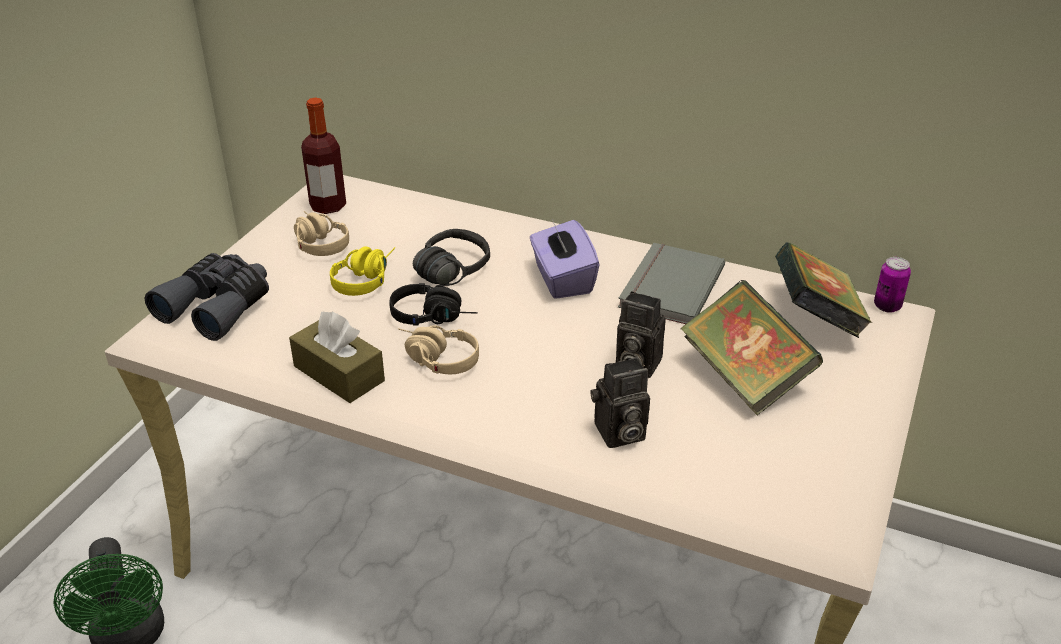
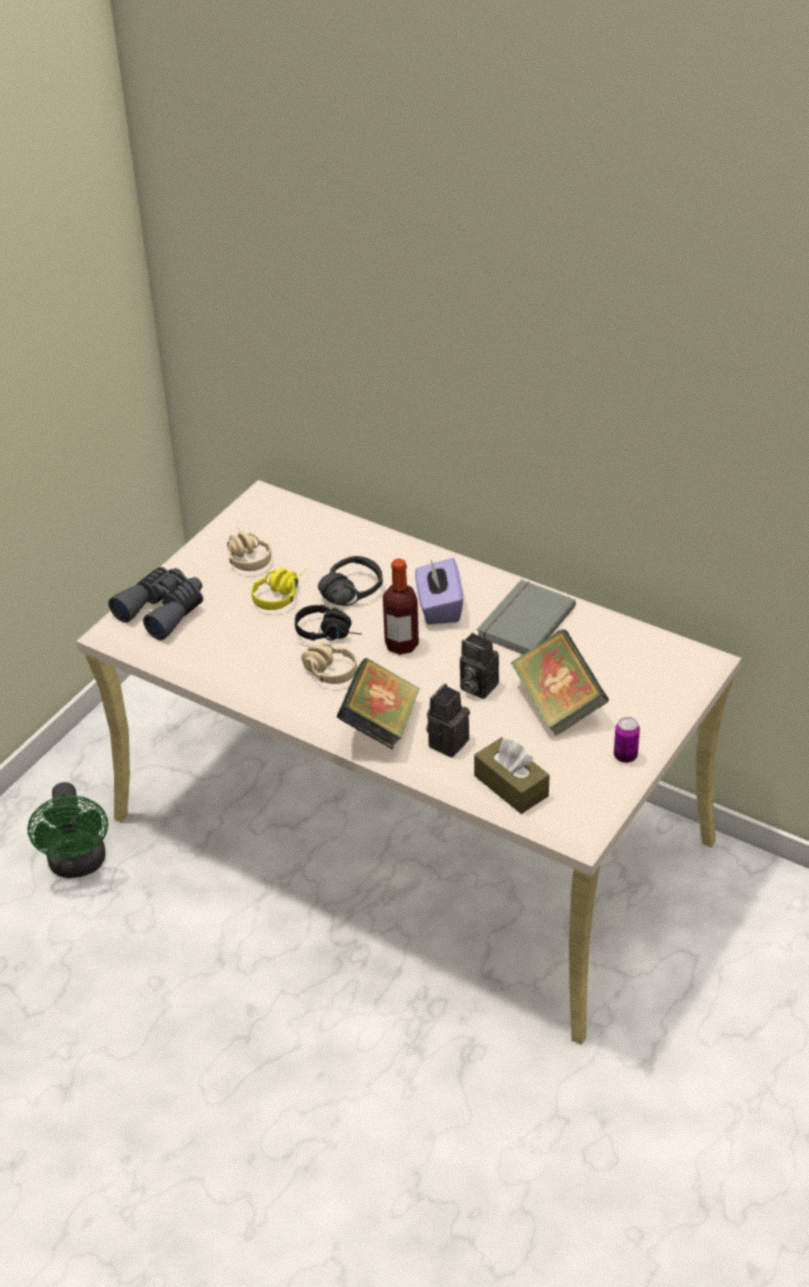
camera: 10 degrees right, 5 degrees up
brown tissue box [289,311,385,403] -> brown tissue box moved to [474,737,550,814]
bottle [301,98,346,214] -> bottle moved to [383,558,419,655]
camera [590,357,650,448] -> camera turned 135 degrees clockwise [426,683,470,757]
book [775,242,872,338] -> book moved to [336,658,420,750]
can [874,257,911,313] -> can moved to [614,717,640,763]

